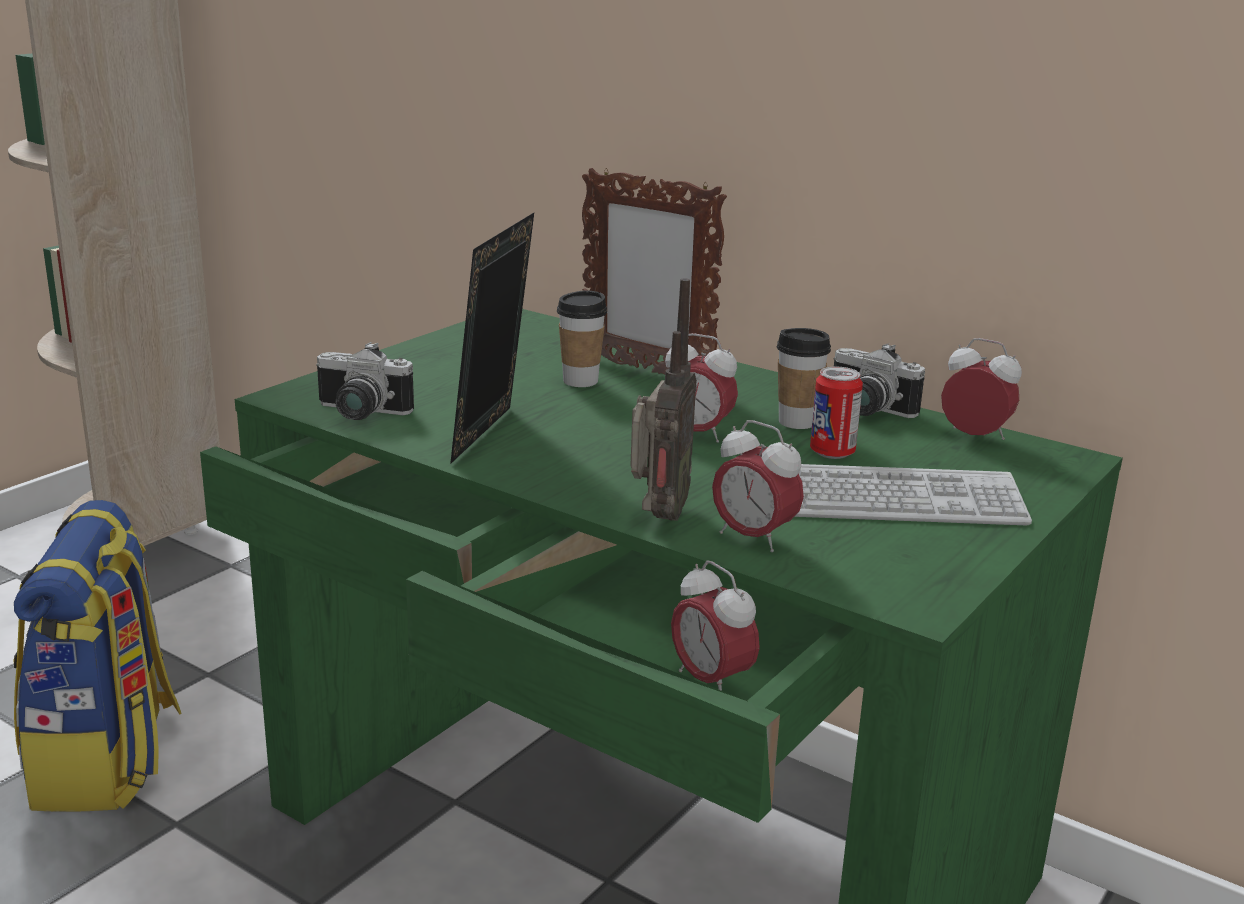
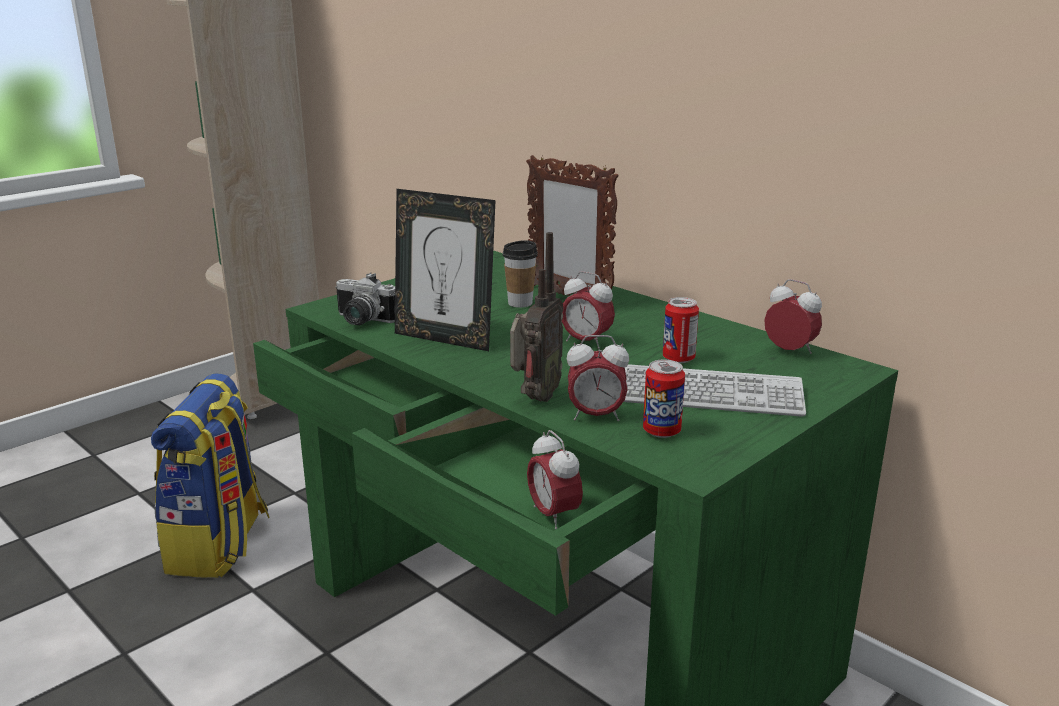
camera: 10 degrees right, 0 degrees up
picture frame [450,213,534,464] -> picture frame turned 90 degrees counterclockwise [395,189,496,351]
alarm clock [712,420,804,553] -> alarm clock turned 45 degrees counterclockwise [567,335,629,421]
cup [777,328,831,429] -> none
camera [833,343,925,418] -> none
none -> can [643,360,685,438]

